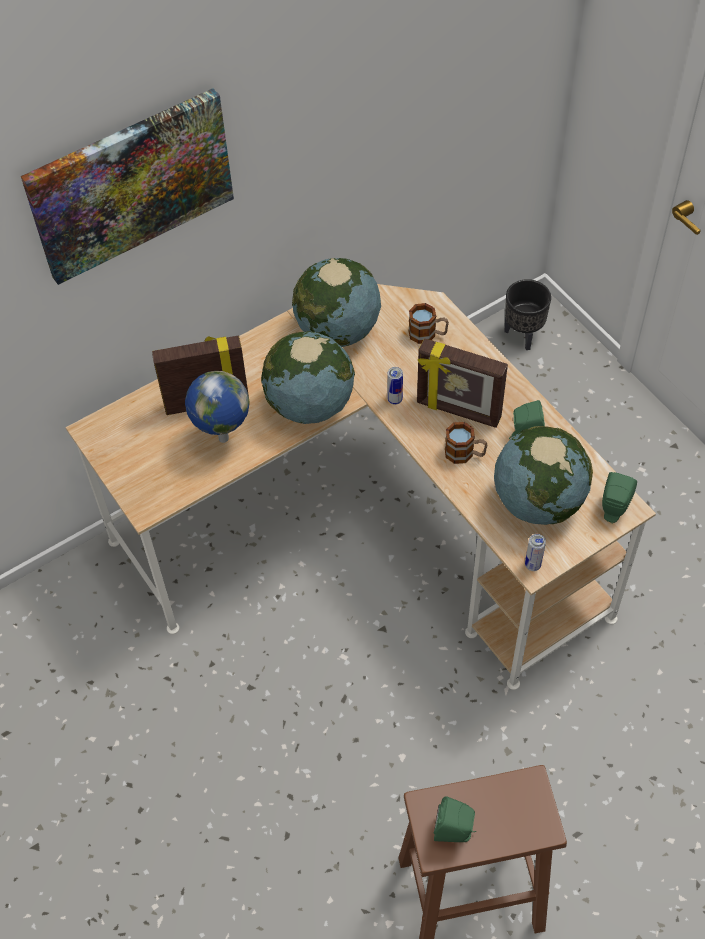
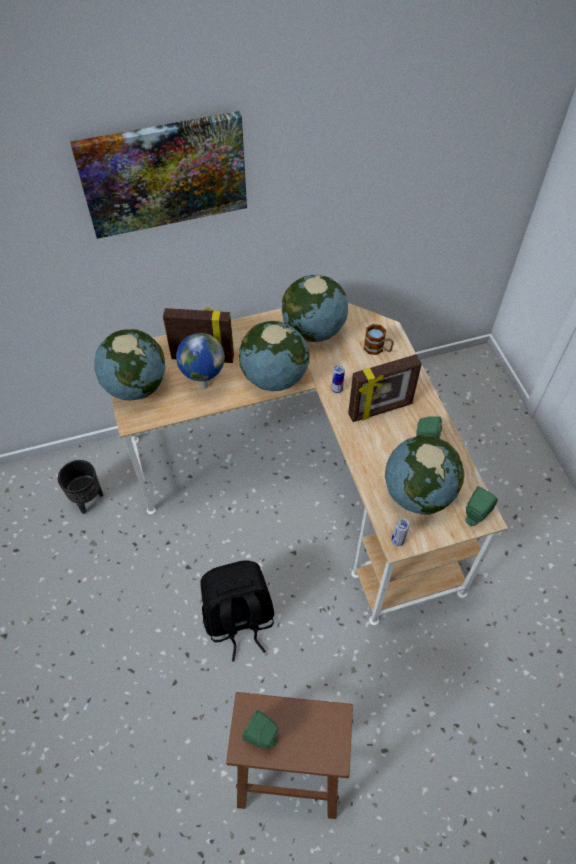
camera: 15 degrees right, 0 degrees up
picture frame [417,338,508,428] -> picture frame turned 60 degrees counterclockwise [348,354,422,422]
mug [445,422,487,464] -> none
black planter [504,279,551,350] -> black planter moved to [58,460,103,514]
none -> globe [94,329,166,400]
none -> black backpack [200,561,274,661]

